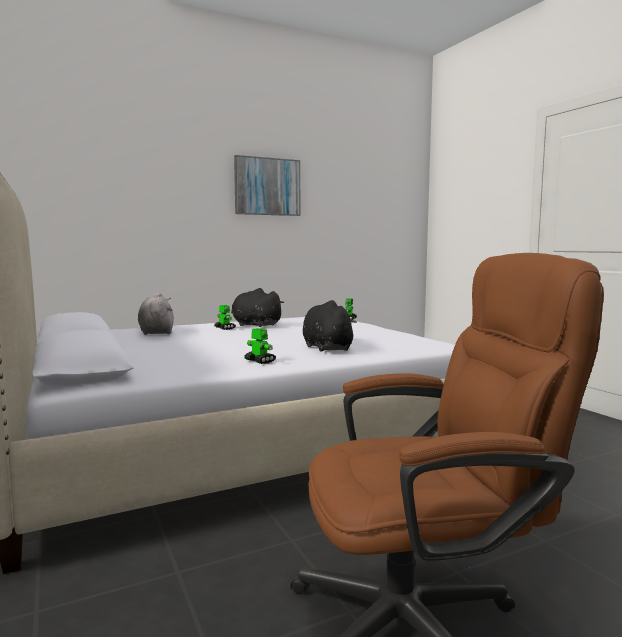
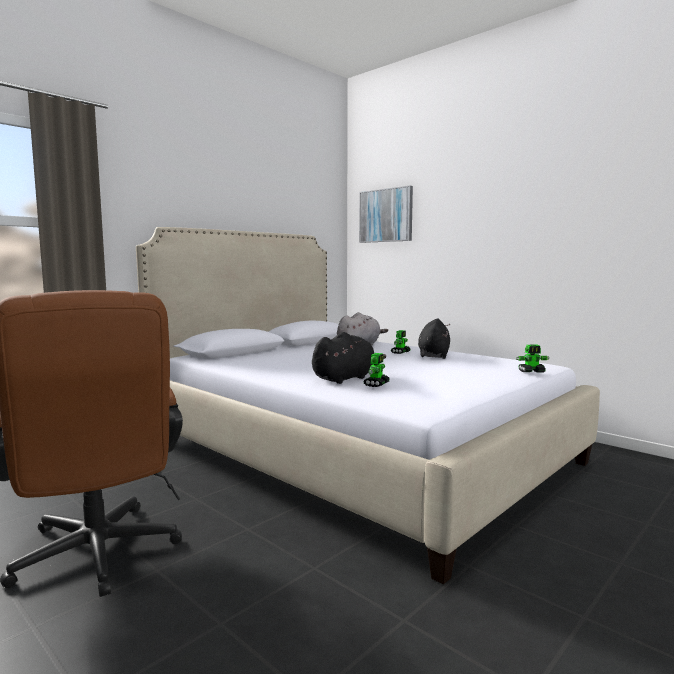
camera: 70 degrees right, 0 degrees up
picture [234,155,300,216] -> picture moved to [359,186,413,243]
toy robot [244,328,276,364] -> toy robot moved to [363,353,390,387]

